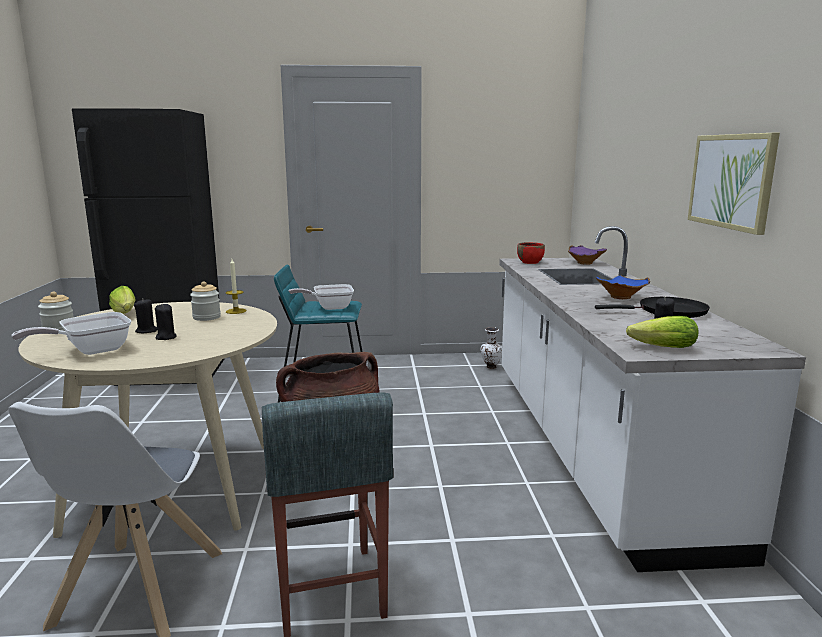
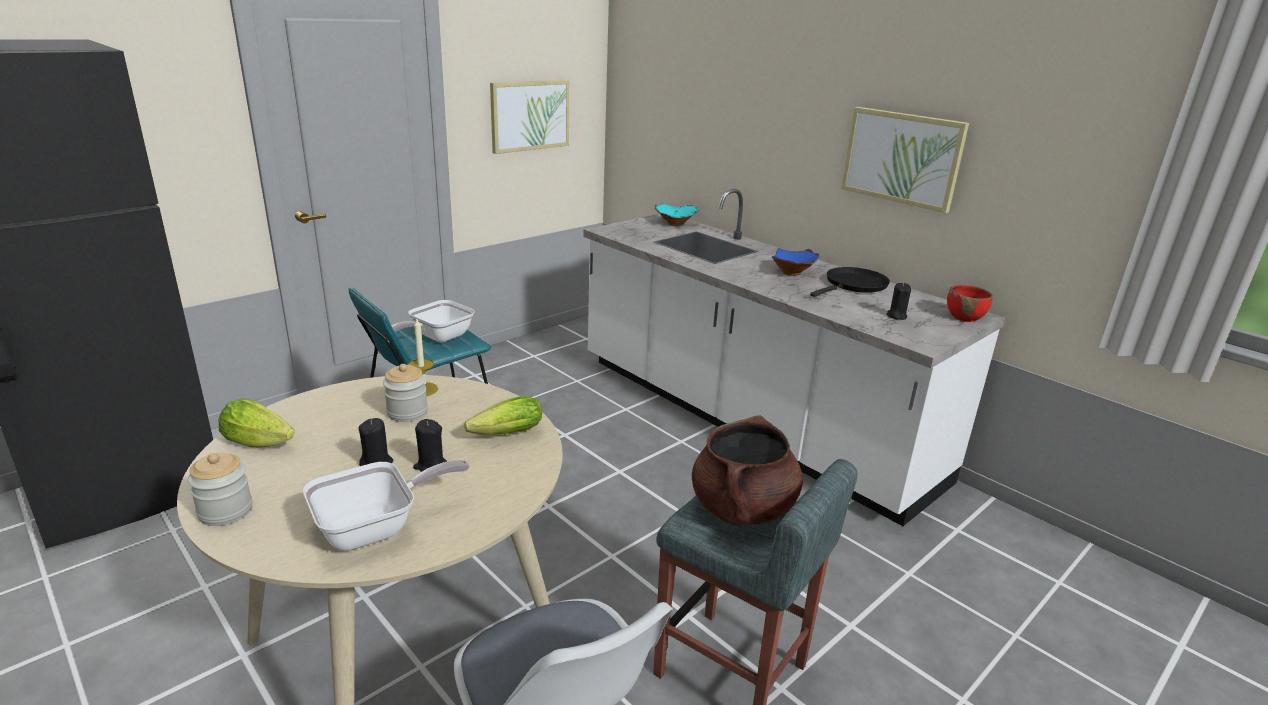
camera: 40 degrees left, 10 degrees up
frying pan [12,312,131,355] -> frying pan turned 135 degrees counterclockwise [303,460,470,551]
white vase [480,327,502,369] -> none
red bowl [517,242,545,264] -> red bowl moved to [947,285,993,322]
purple bowl [568,245,607,265] -> turquoise bowl [655,203,699,226]
lettuce [626,316,699,348] -> lettuce moved to [464,396,542,435]
none -> picture [490,80,569,154]

